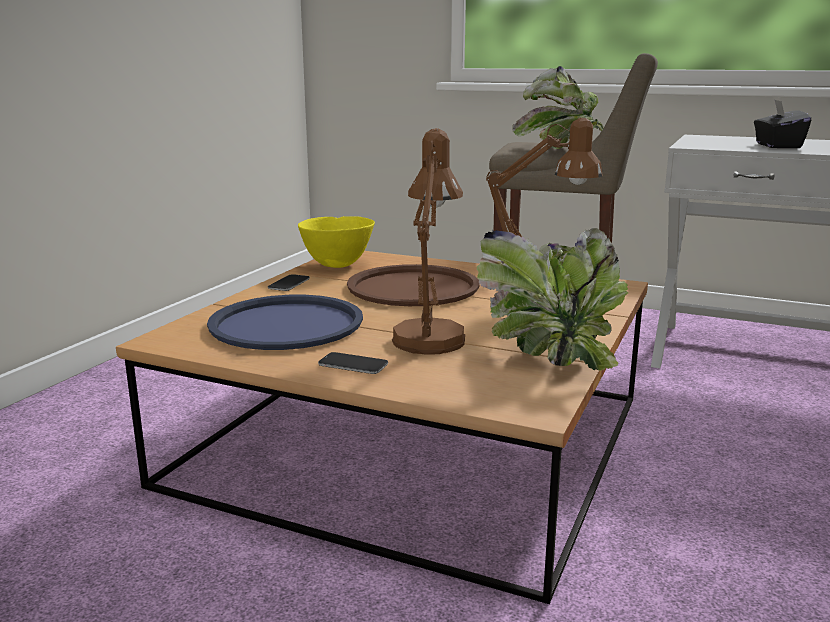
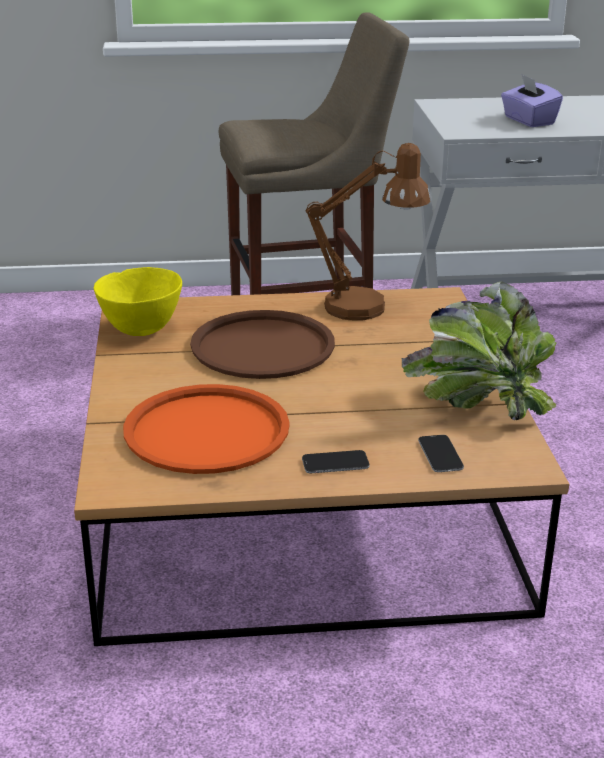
camera: 30 degrees left, 10 degrees up
blue tray [207,295,363,350] -> orange tray [123,384,290,474]
phone [268,274,310,291] -> phone moved to [418,435,464,472]
brown table lamp [392,128,465,354] -> none
potted plant [512,66,604,149] -> none
black tissue box [754,100,811,148] -> purple tissue box [501,74,563,127]

